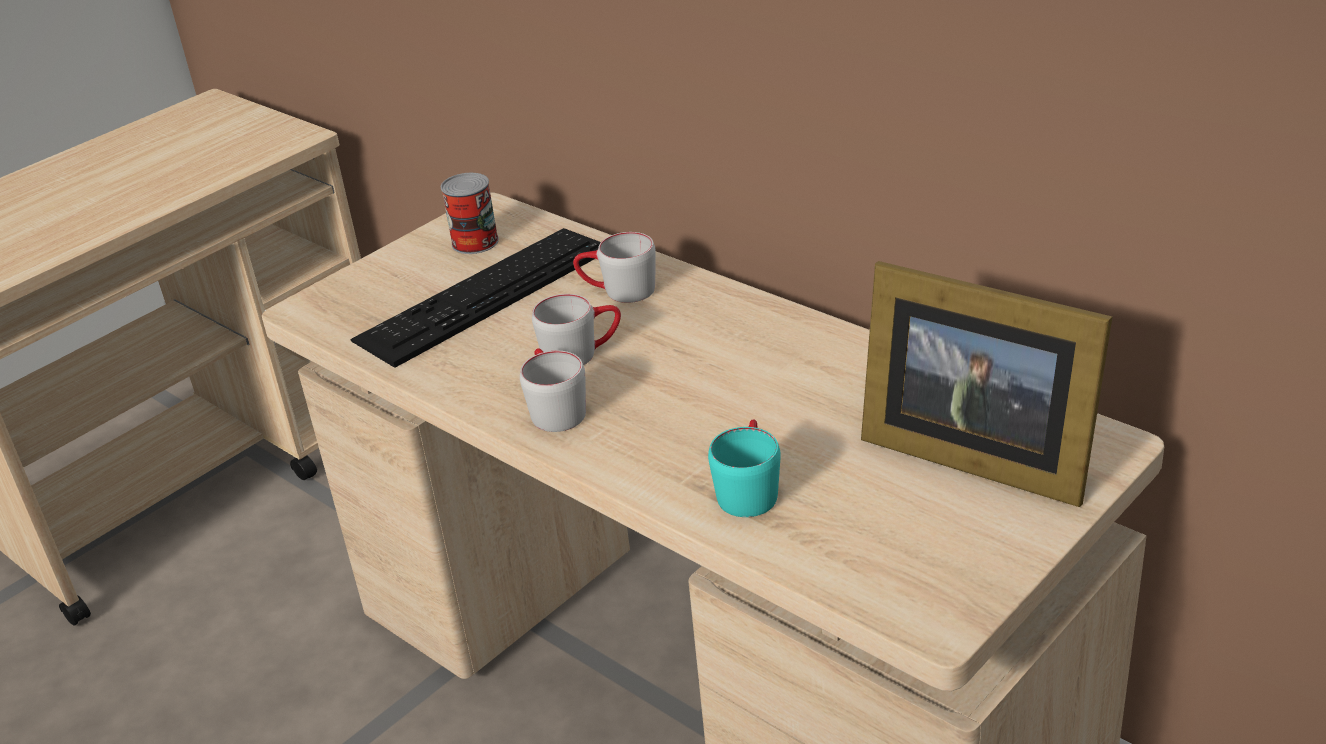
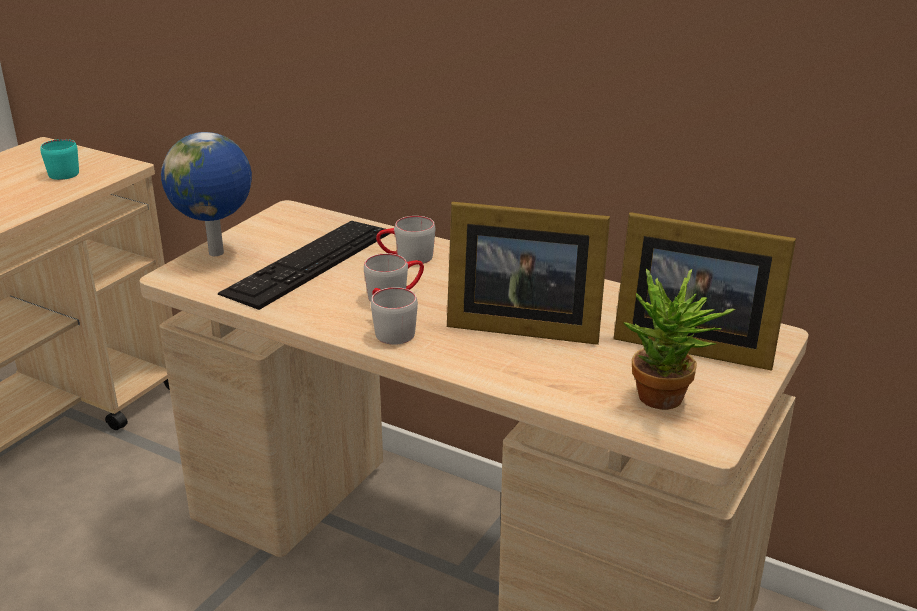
camera: 15 degrees left, 5 degrees down
can [441,173,499,254] -> none
turquoise mug [708,419,781,517] -> turquoise mug moved to [40,139,79,180]
none -> globe [161,132,252,256]
none -> picture frame [447,202,610,345]
none -> potted plant [623,268,736,410]

